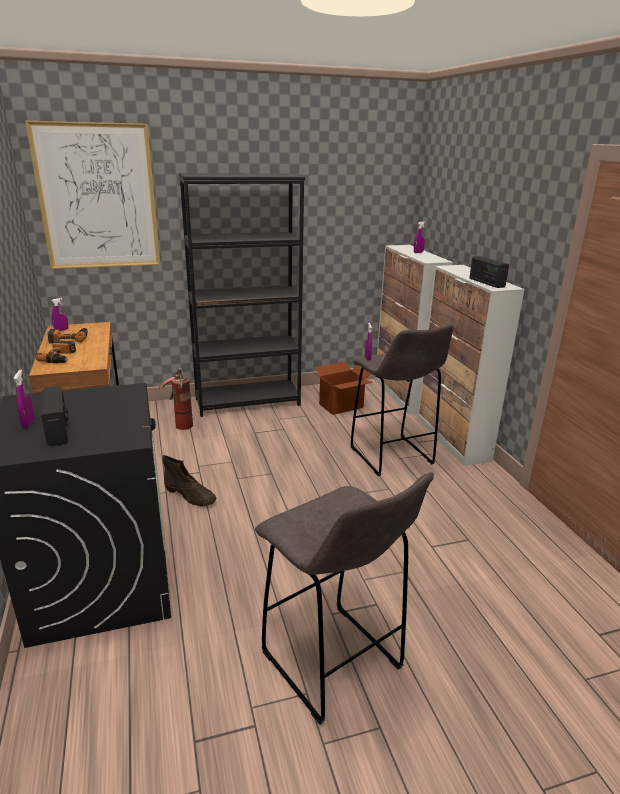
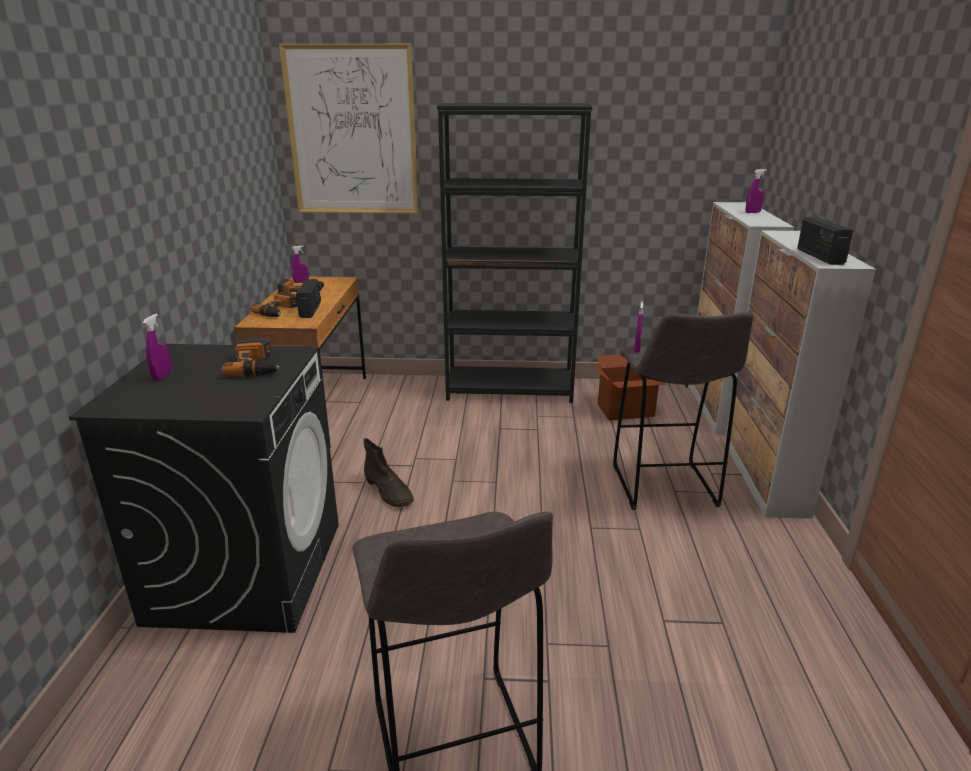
camera: 20 degrees right, 0 degrees up
radio [41,386,68,446] -> radio moved to [296,279,321,318]
fire extinguisher [159,368,193,430] -> none
none -> power drill [222,338,280,377]

